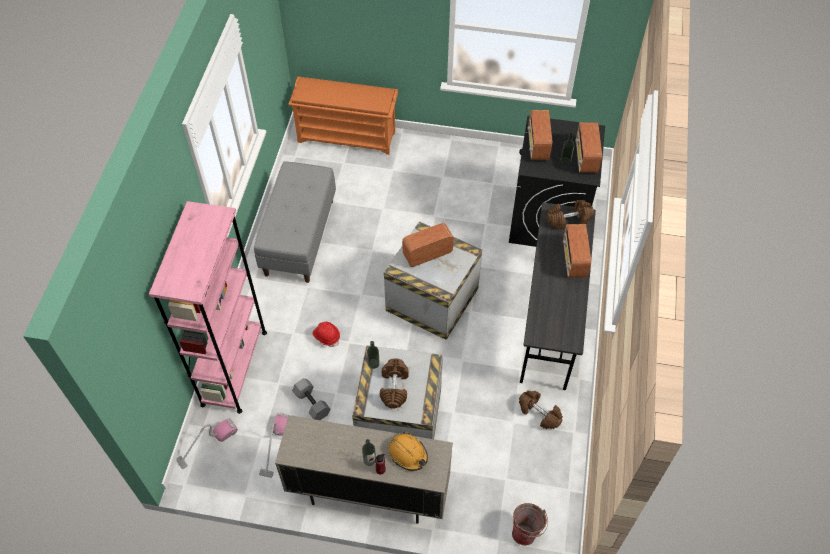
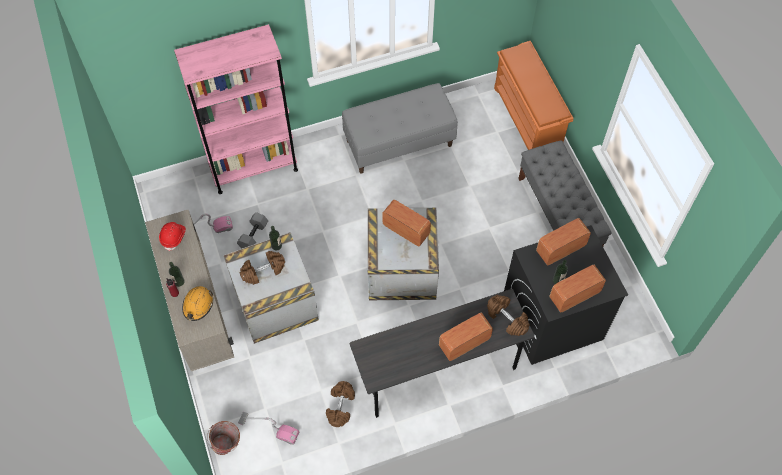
camera: 60 degrees right, 5 degrees up
vacuum cleaner [176,419,238,469] -> vacuum cleaner moved to [238,412,300,445]
red hard hat [312,322,340,347] -> red hard hat moved to [159,222,186,251]
none -> grey bench [518,140,612,246]

